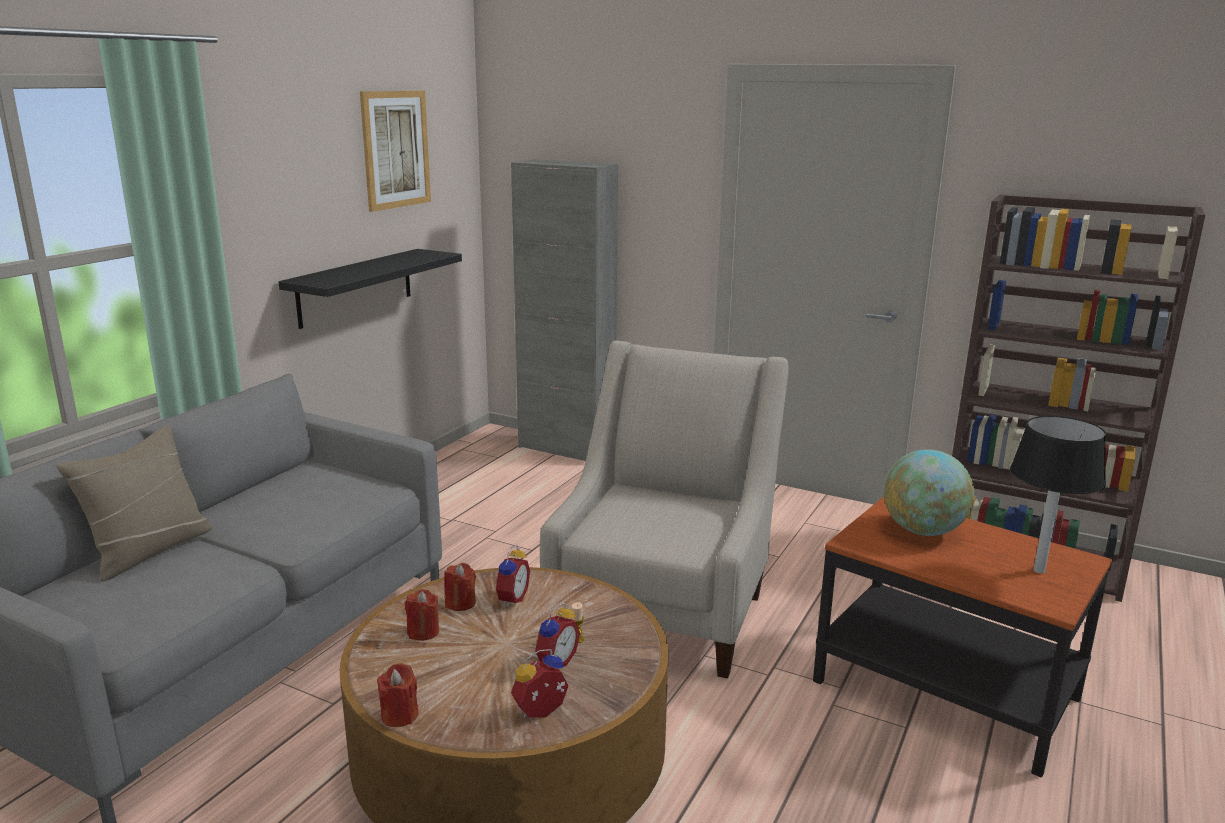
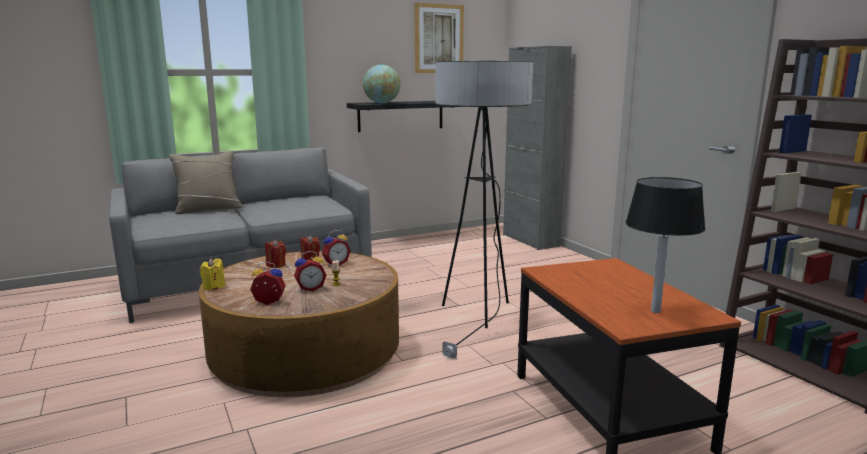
camera: 35 degrees right, 5 degrees down
red candle [377,663,419,727] -> yellow candle [200,258,225,291]
beige armchair [540,341,789,679] -> floor lamp [436,61,533,359]
globe [883,449,974,536] -> globe moved to [363,65,401,103]

